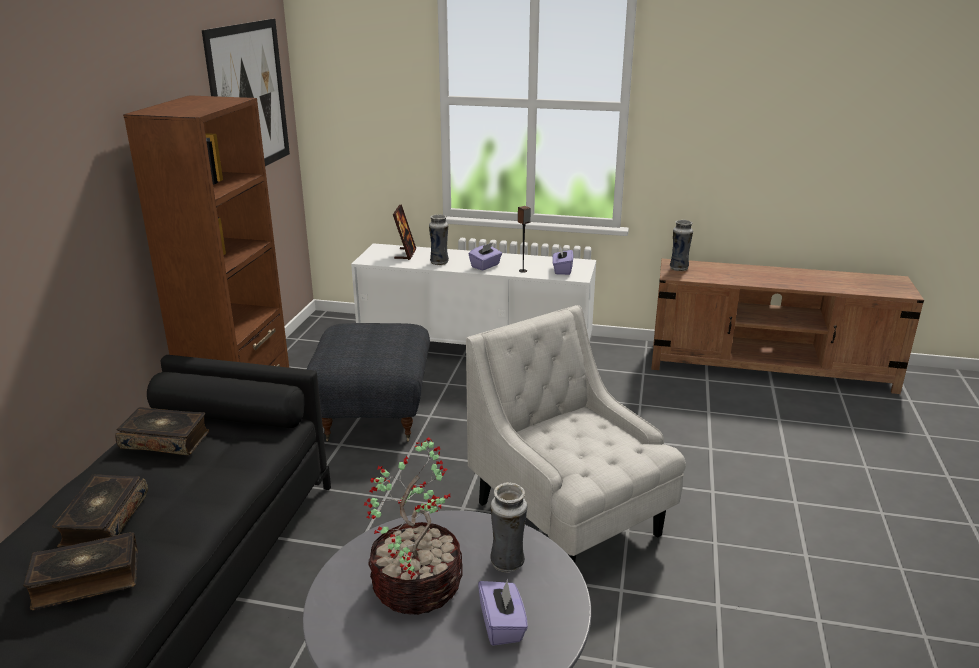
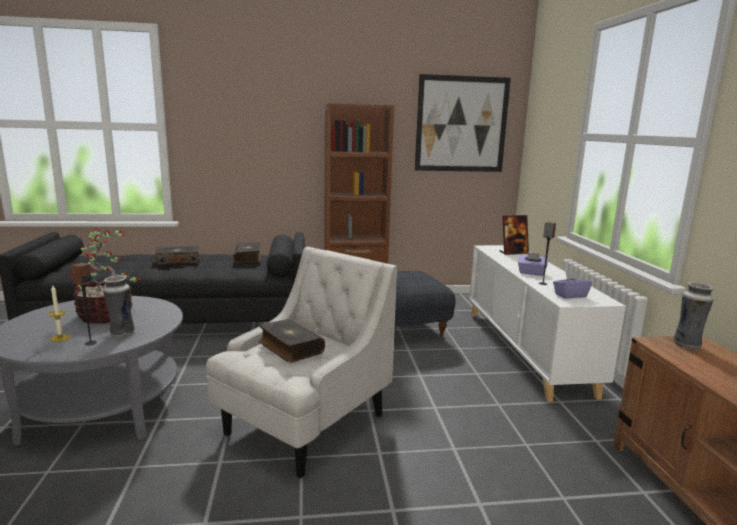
camera: 70 degrees right, 10 degrees down
book [23,532,138,610] -> book moved to [259,319,325,363]
vase [429,214,449,265] -> none
purple tissue box [478,579,528,646] -> candle [48,286,71,342]
none -> speaker [71,263,97,345]

